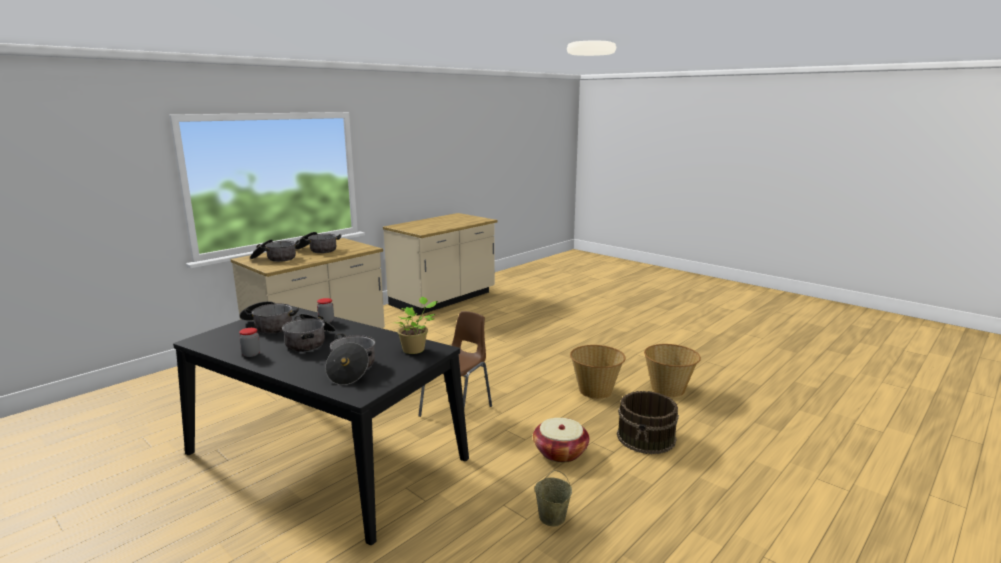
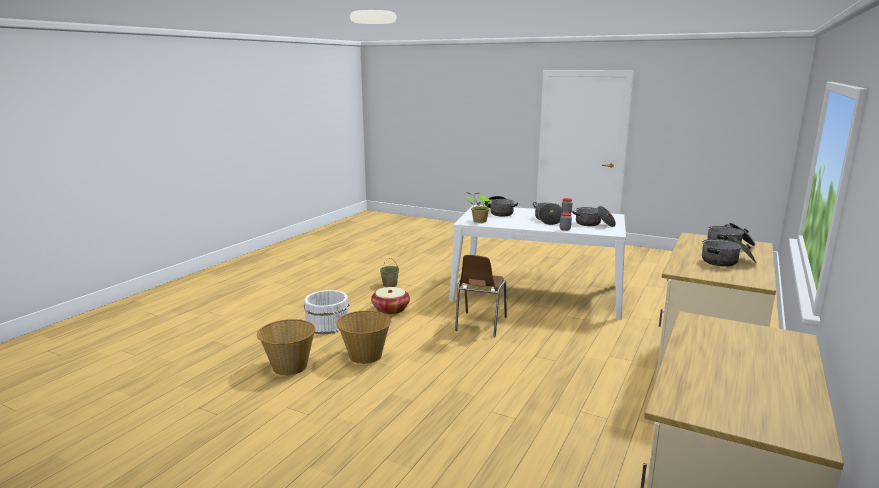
camera: 165 degrees right, 0 degrees up
black dining table [173,306,469,545] -> white dining table [449,205,626,320]
brown bucket [617,391,679,454] -> white bucket [304,290,349,334]

